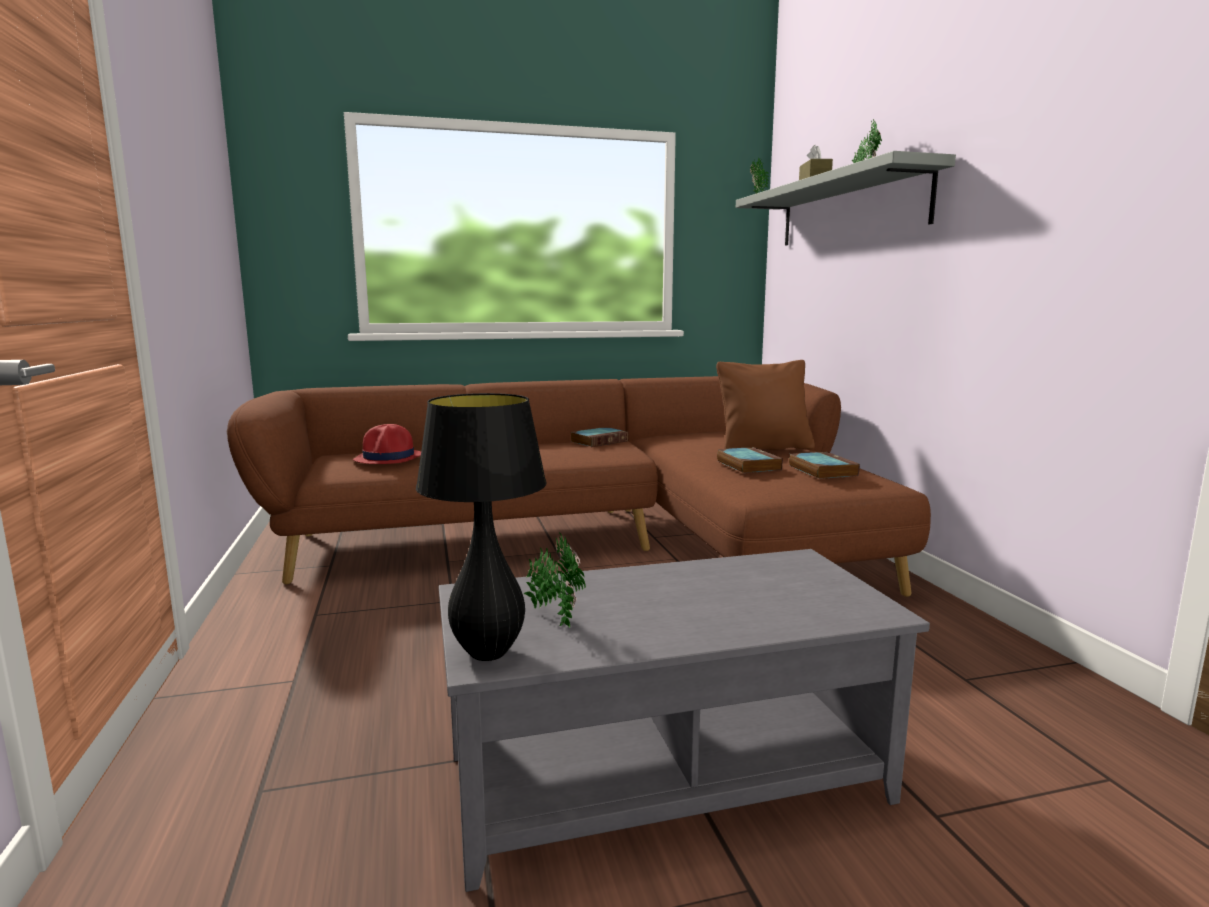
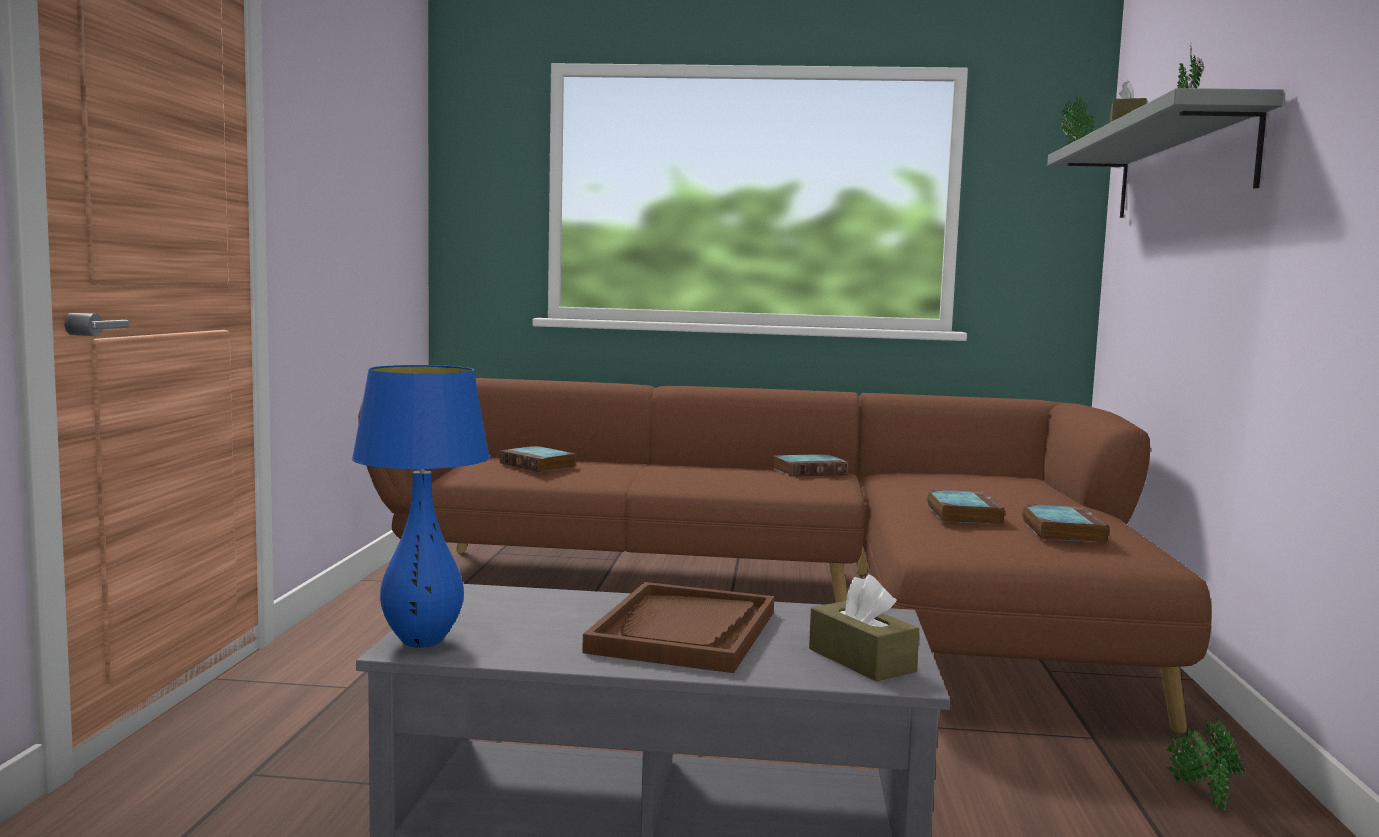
camera: 20 degrees right, 5 degrees down
red hat [353,424,421,464] -> book [499,446,576,472]
black table lamp [416,393,547,661] -> blue table lamp [352,365,490,648]
potted plant [523,533,586,628] -> potted plant moved to [1165,717,1245,810]
brown pillow [716,360,815,450] -> none
none -> brown tray [582,582,774,673]
none -> brown tissue box [809,575,919,681]

